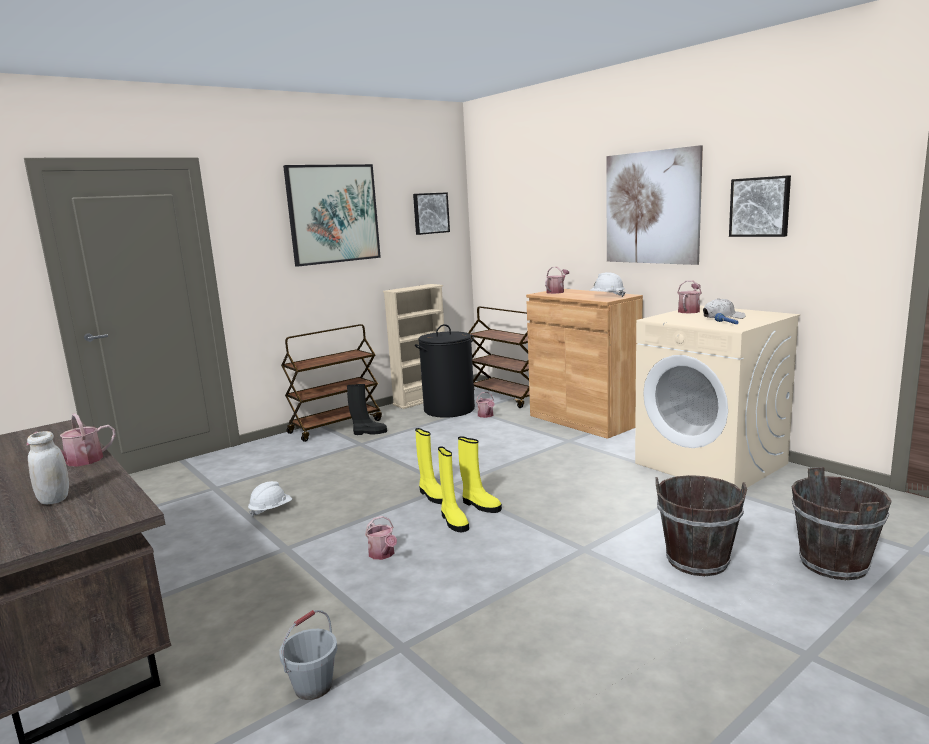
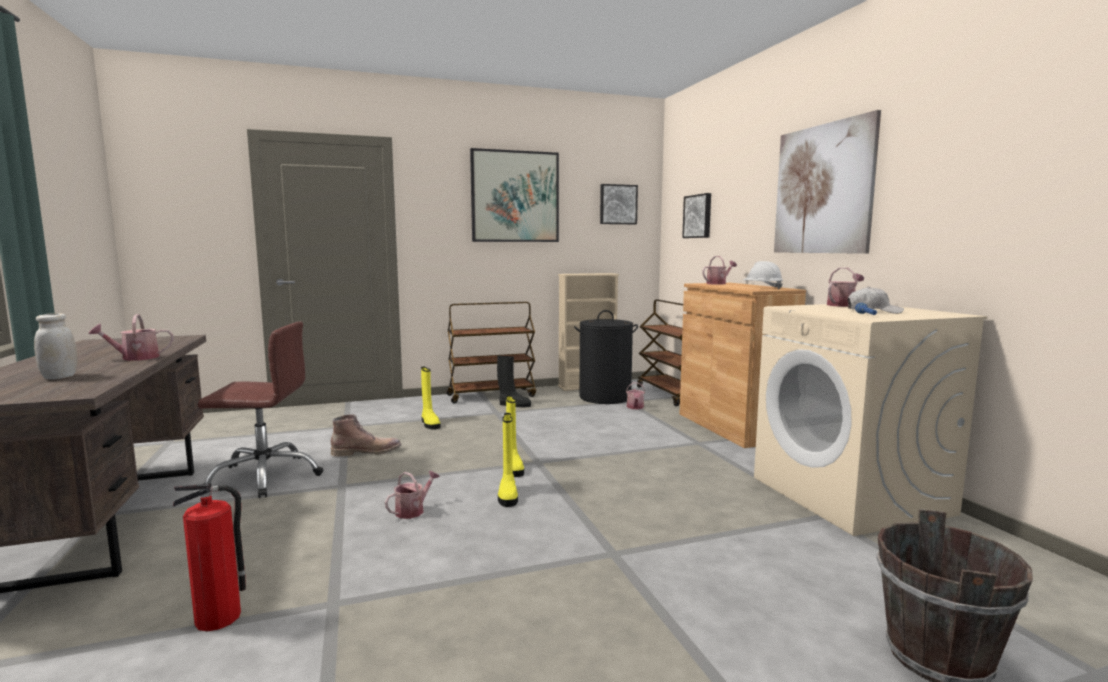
camera: 20 degrees right, 5 degrees down
white hard hat [248,481,292,516] -> brown boot [331,415,401,457]
grey bucket [279,610,337,700] -> fire extinguisher [173,484,246,631]
watering can [365,516,397,560] -> watering can turned 135 degrees counterclockwise [385,471,440,519]
yellow boot [458,436,502,513] -> yellow boot moved to [421,367,441,430]
brown bucket [656,475,747,576] -> none
picture [729,175,791,237] -> picture moved to [682,193,711,238]
none -> brown office chair [198,322,323,498]

